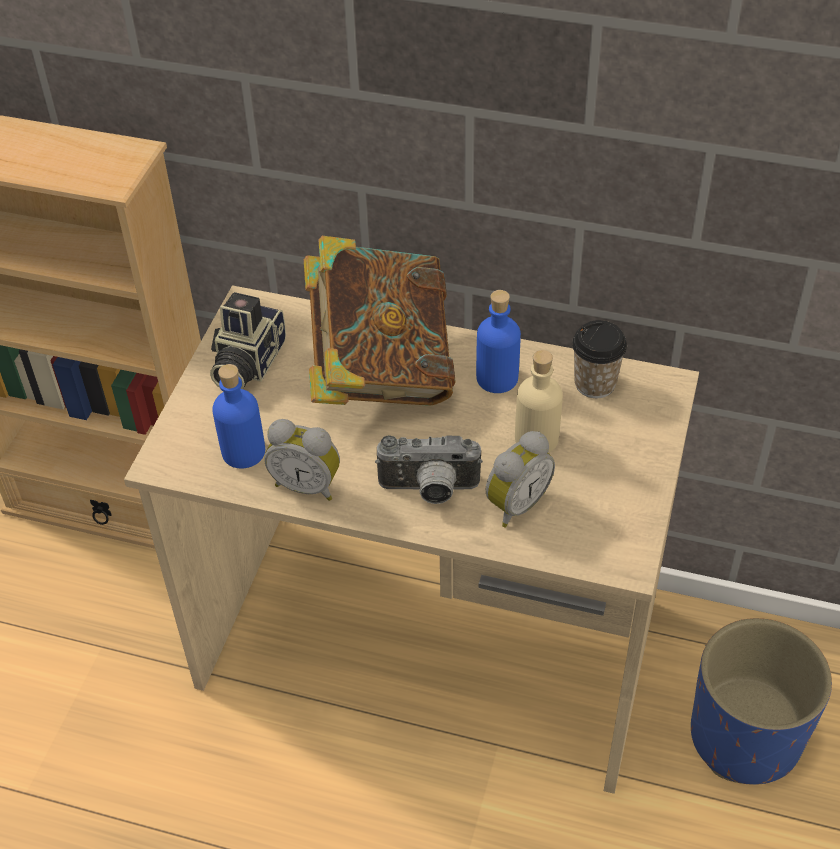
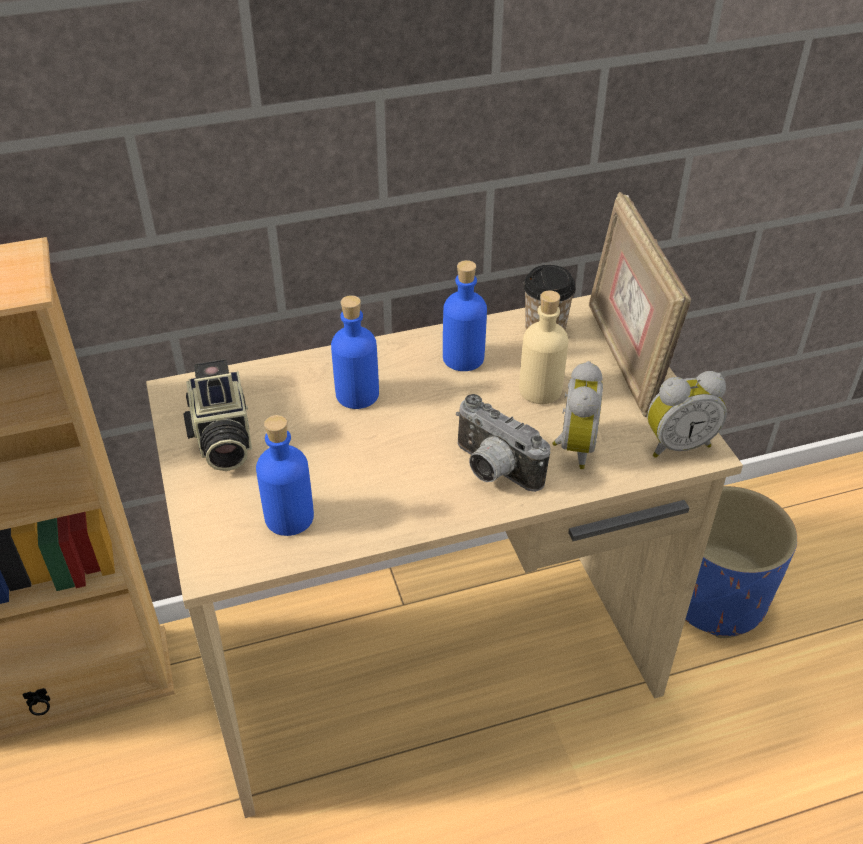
camera: 35 degrees left, 5 degrees down
alarm clock [264,419,340,501] -> alarm clock moved to [647,371,727,458]
book [304,236,456,406] -> blue bottle [331,295,379,409]
camera [375,435,483,504] -> camera turned 75 degrees clockwise [456,394,550,492]
none -> picture frame [589,192,691,417]

